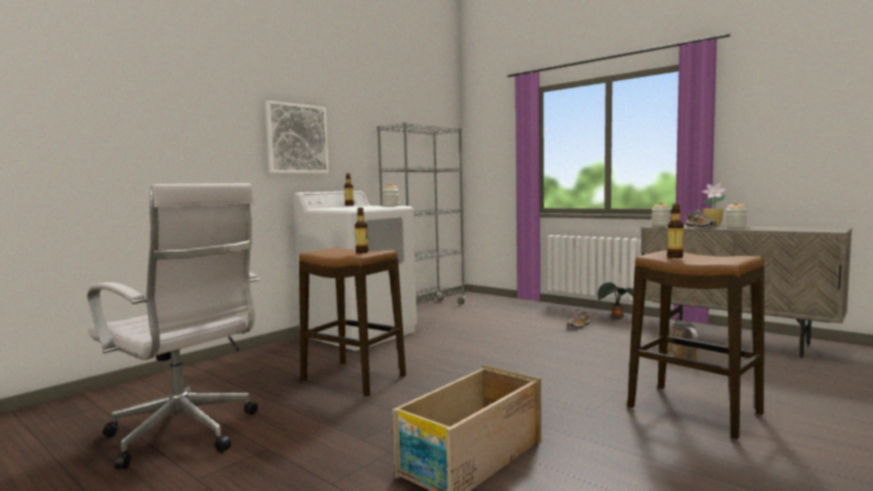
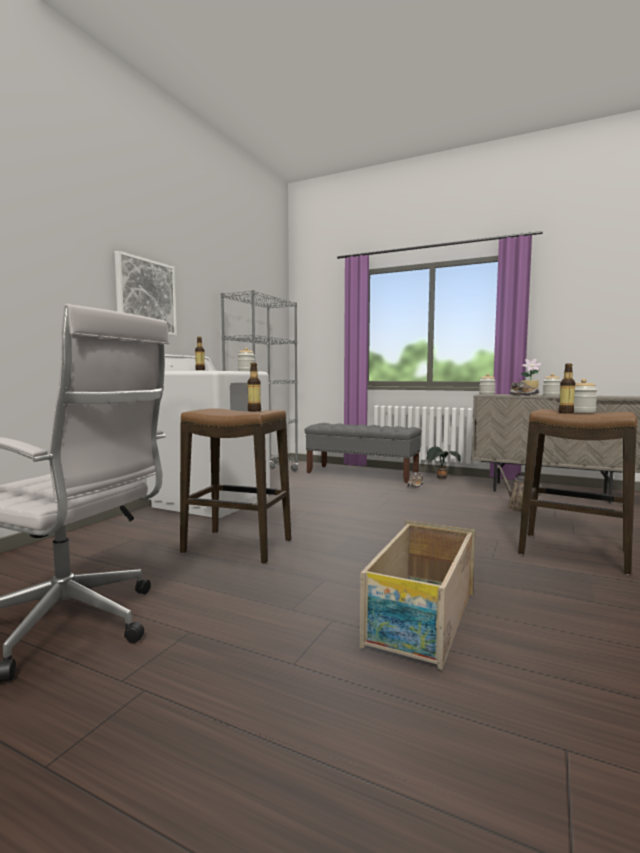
camera: 15 degrees left, 0 degrees up
none -> grey bench [304,423,422,483]
none -> jar [574,379,597,413]

